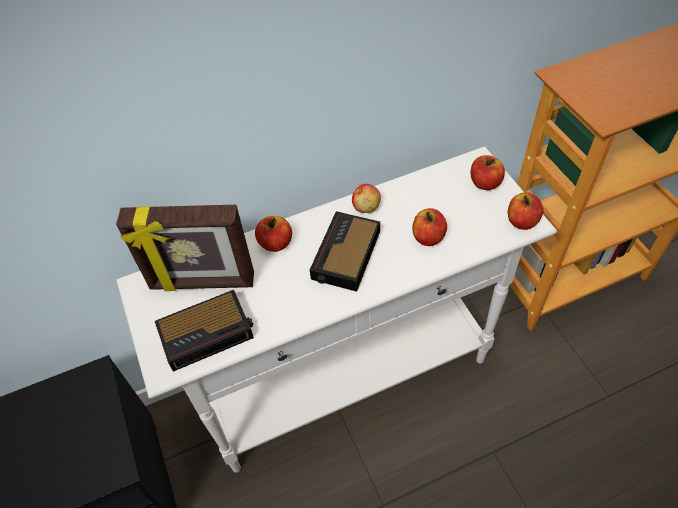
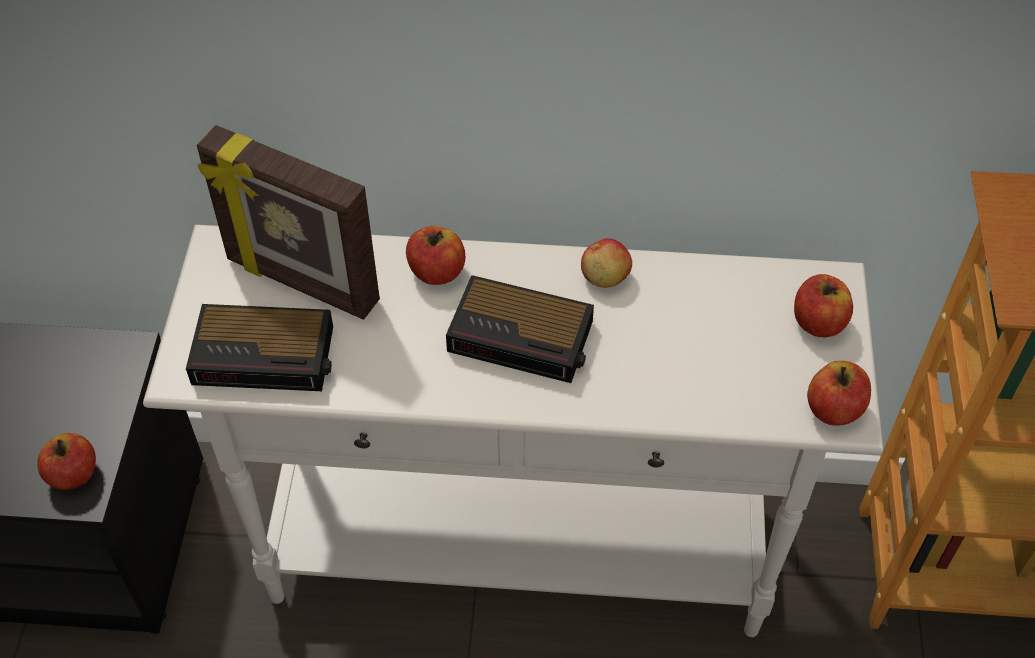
camera: 25 degrees right, 0 degrees up
alarm clock [310,211,380,292] -> alarm clock turned 120 degrees counterclockwise [446,275,594,383]
apple [412,208,447,246] -> apple moved to [37,433,96,490]

